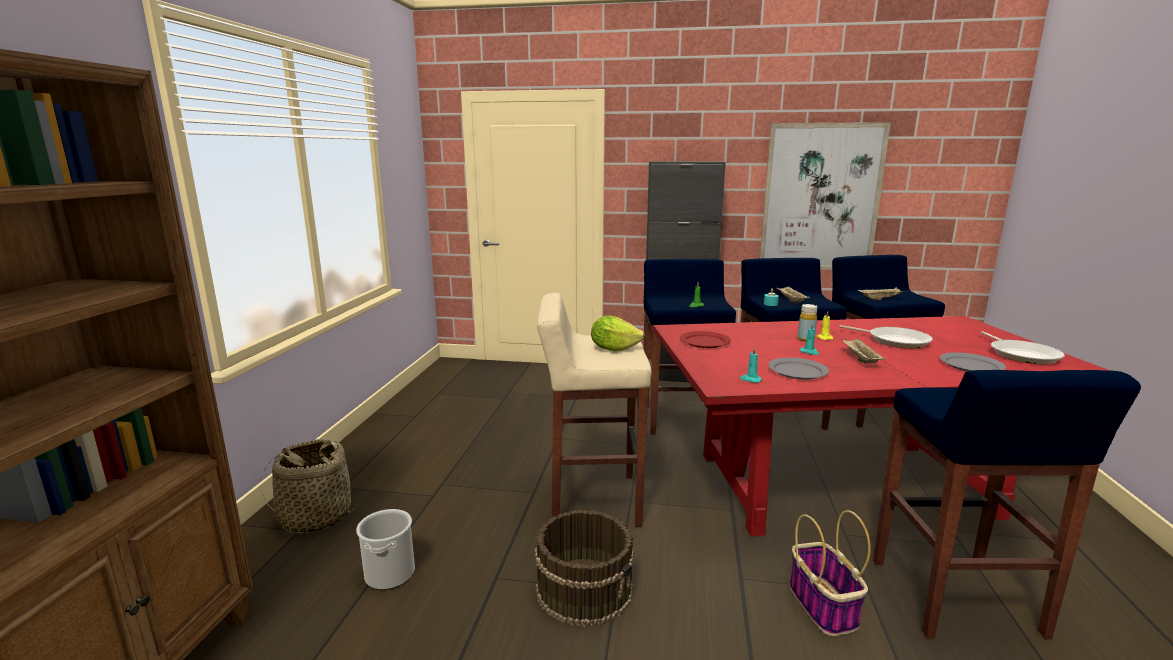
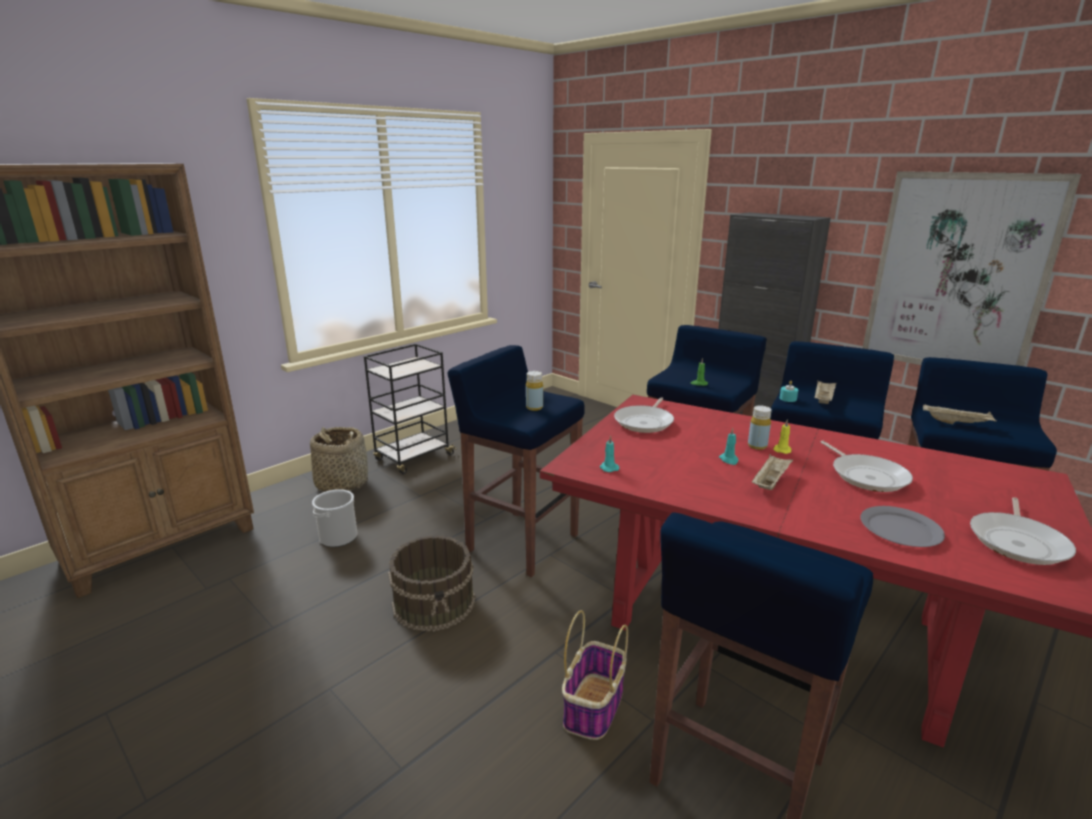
camera: 35 degrees right, 5 degrees up
beige stool [537,293,652,527] -> blue stool [448,345,585,577]
lettuce [591,315,645,352] -> yellow bottle [526,371,543,411]
red plate [680,331,731,348] -> frying pan [614,397,674,433]
grey plate [768,357,829,379] -> none
none -> black cart [364,344,457,474]

